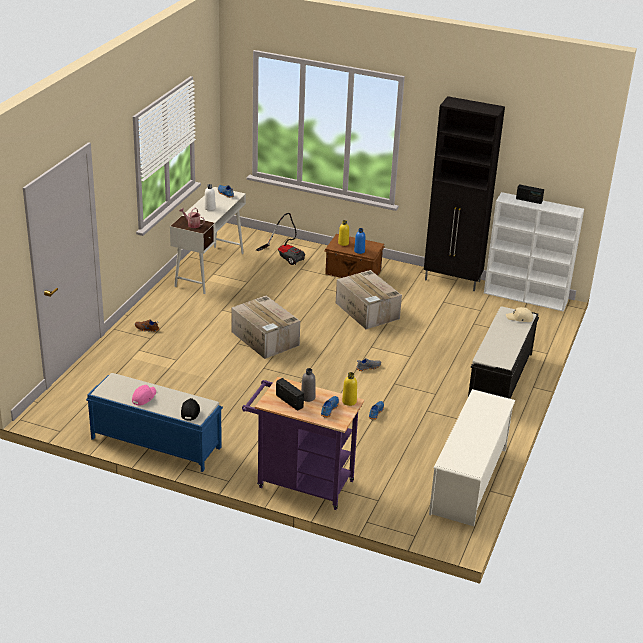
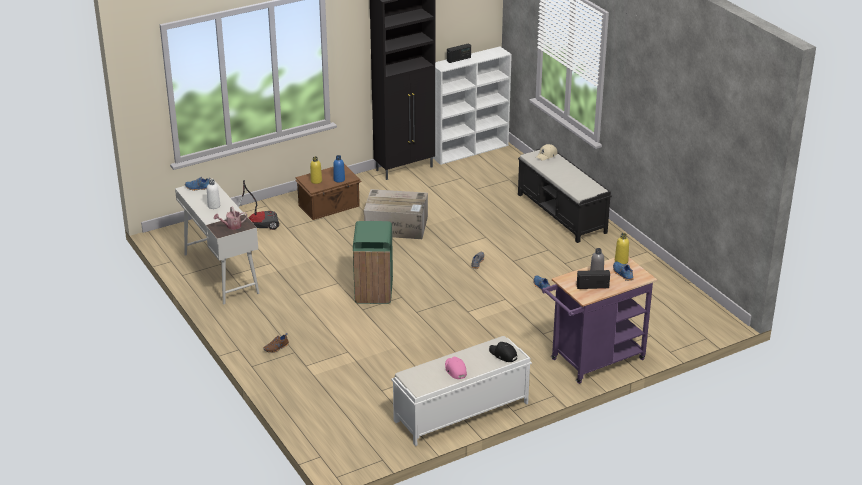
camera: 50 degrees left, 0 degrees up
blue bench [86,373,223,472] -> white bench [391,336,532,446]
cardboard box [231,296,300,359] -> green trash can [353,221,393,304]
white shoe rack [429,389,515,526] -> none

